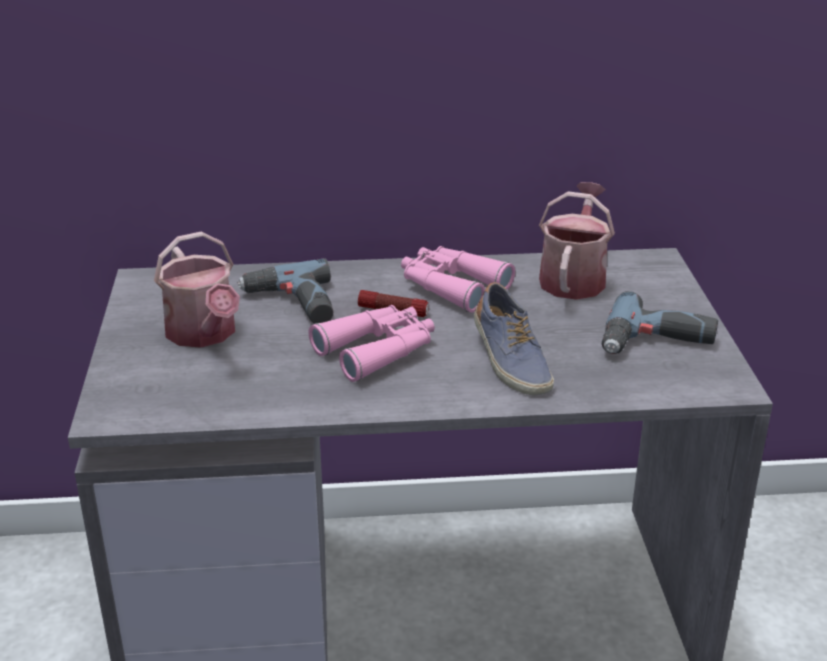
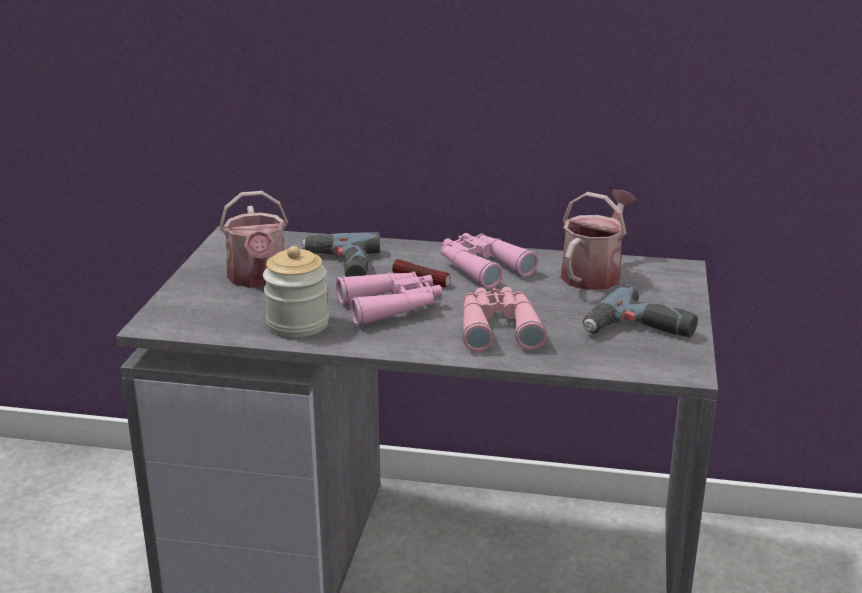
camera: 15 degrees right, 5 degrees down
shoe [474,282,554,395] -> pink binoculars [462,287,547,352]
none -> jar [263,246,329,338]

